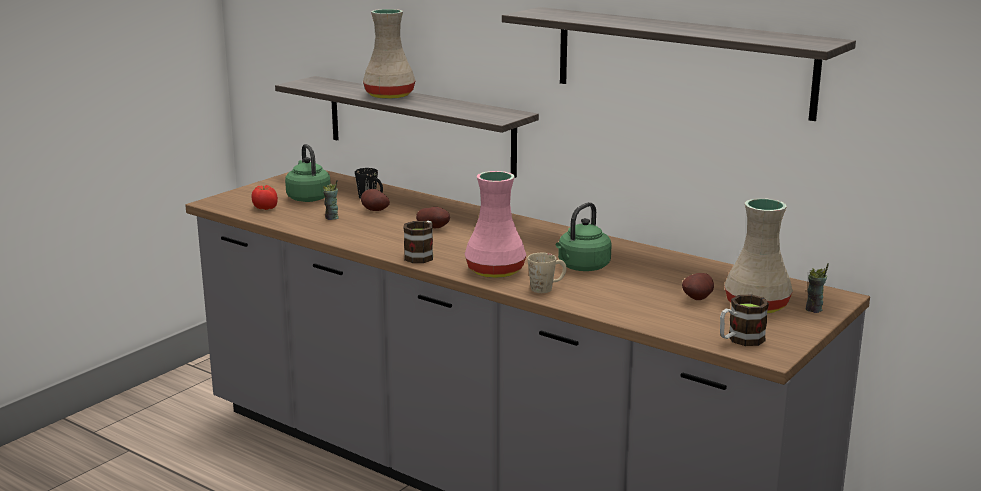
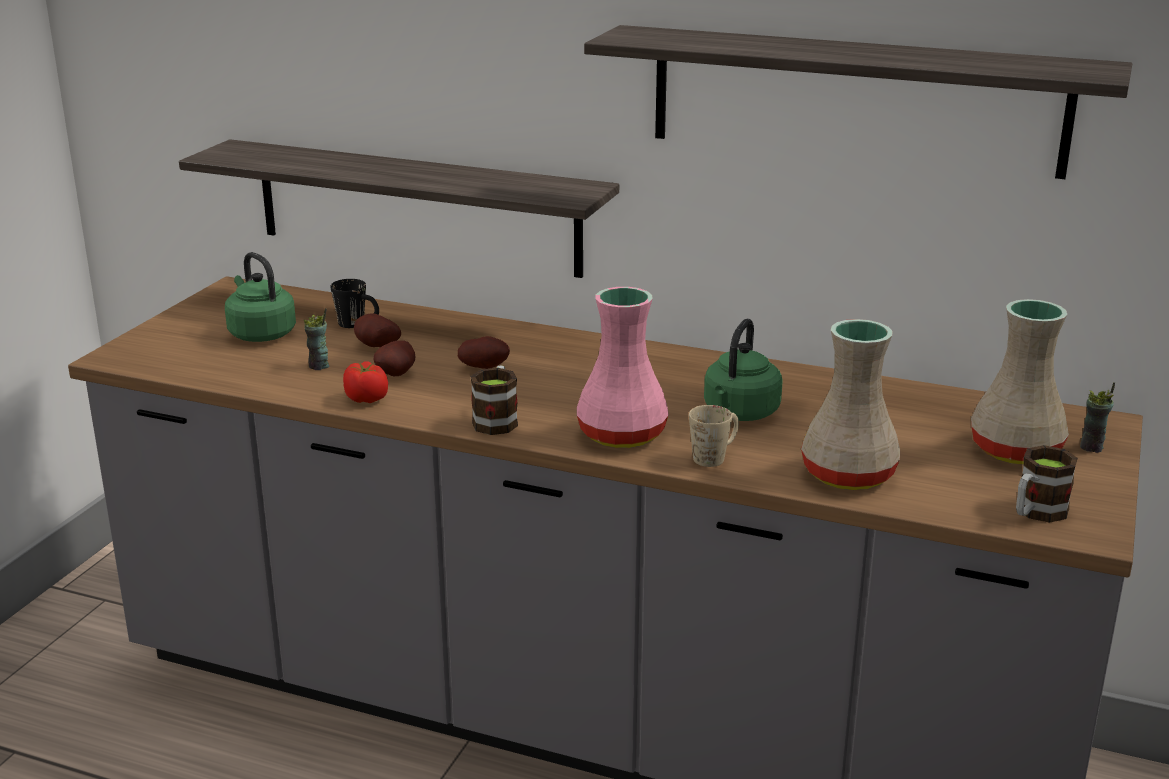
camera: 15 degrees left, 5 degrees up
tomato [252,185,278,210] -> tomato moved to [343,361,388,403]
beige vase [363,9,416,99] -> beige vase moved to [801,319,900,490]
potato [682,273,714,300] -> potato moved to [373,340,416,376]

